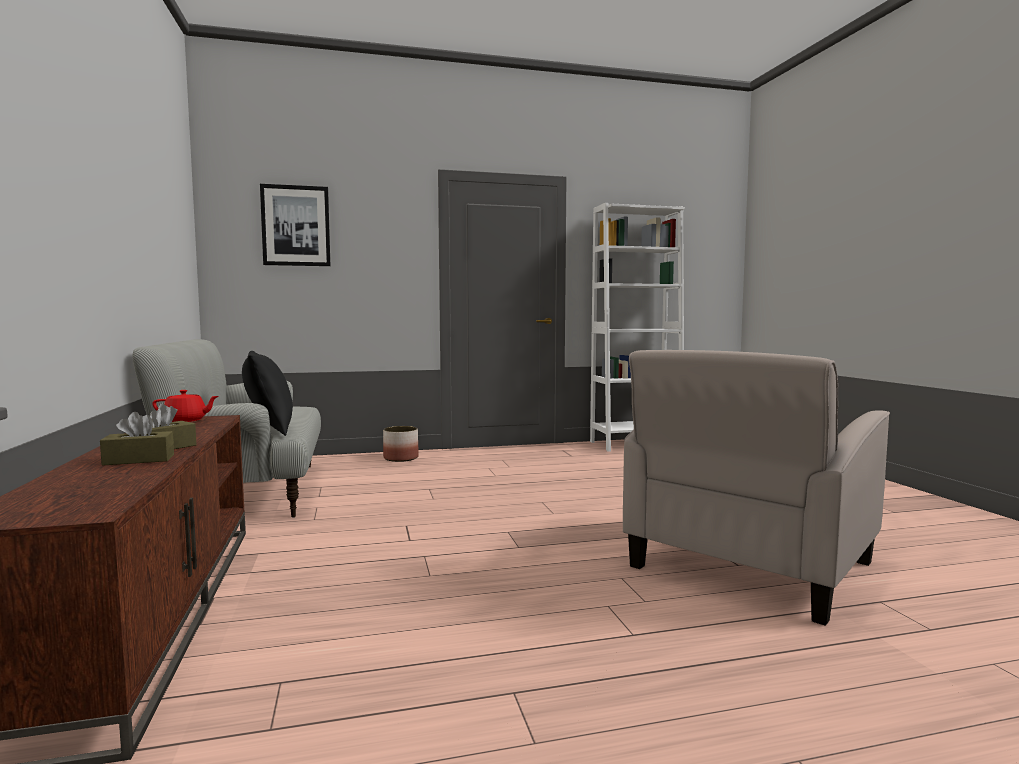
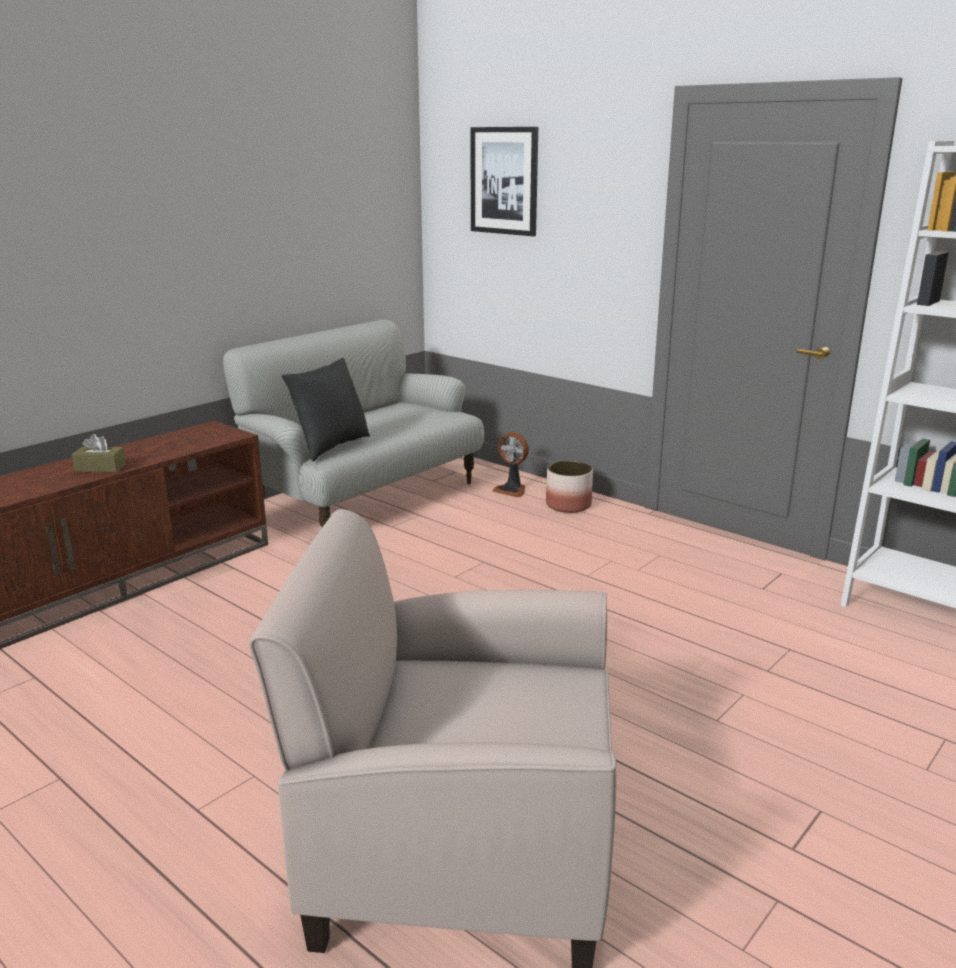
camera: 55 degrees right, 15 degrees up
brown tissue box [100,412,174,466] -> none
red teapot [152,390,219,422] -> none
none -> fan [492,432,529,497]

